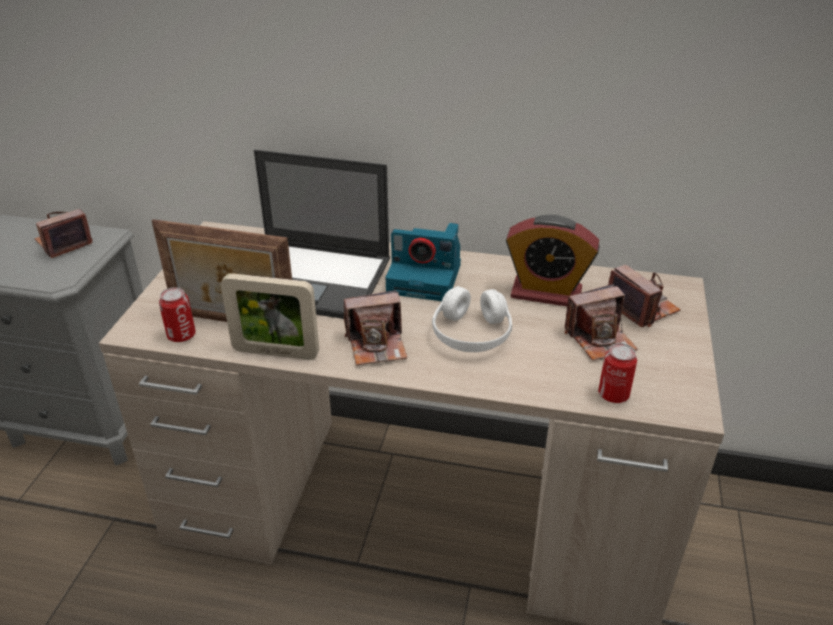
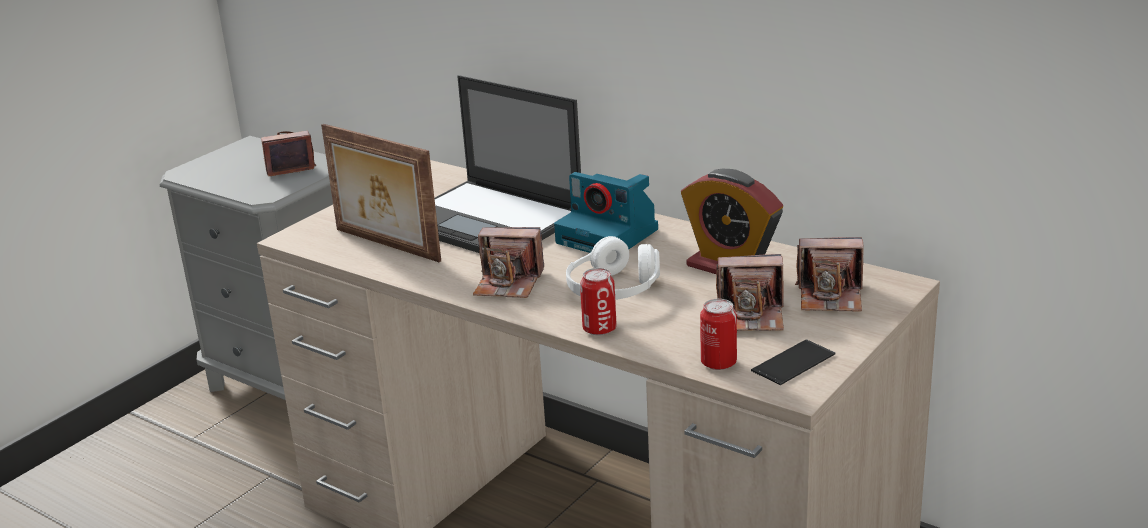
camera: 25 degrees right, 10 degrees down
can [159,287,196,342] -> can moved to [580,268,617,336]
picture frame [221,273,319,360] -> none
camera [608,265,681,327] -> camera turned 105 degrees clockwise [795,237,863,312]
none -> phone [751,339,835,385]

